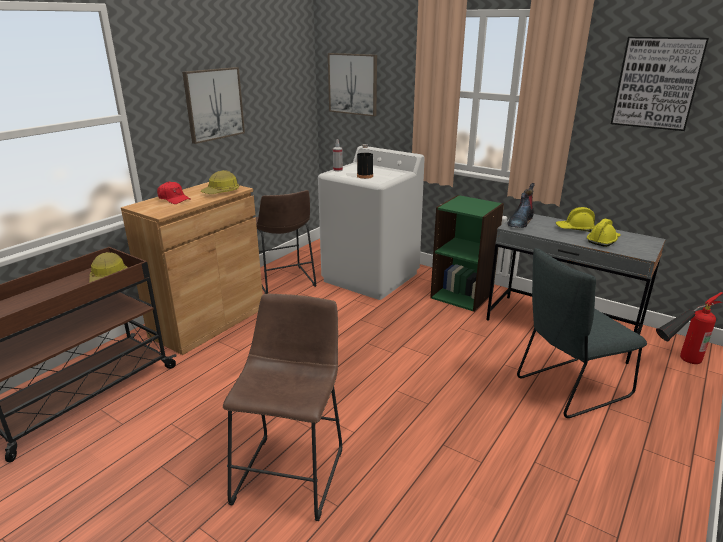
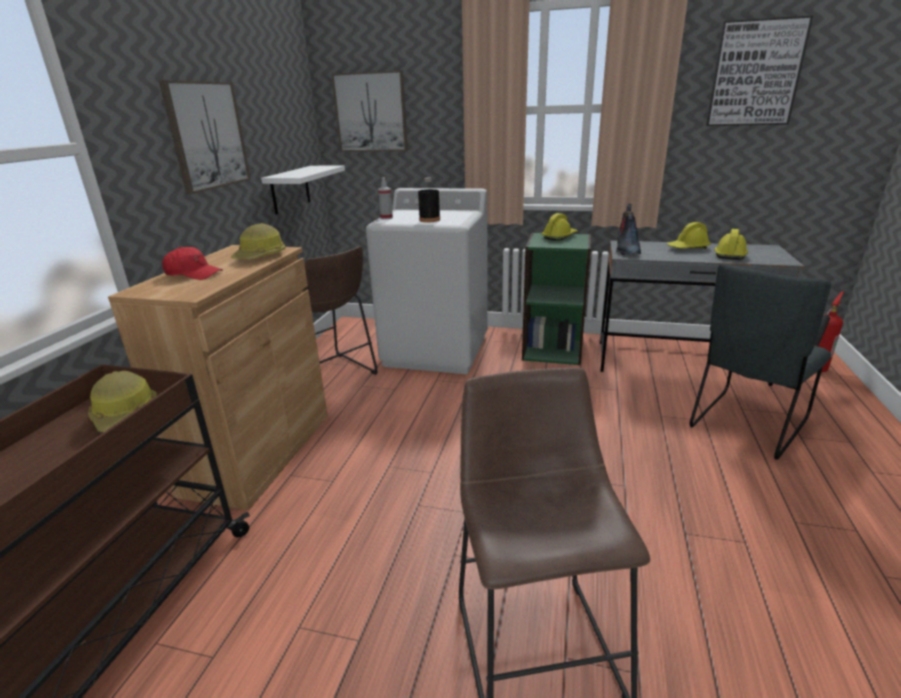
camera: 20 degrees left, 0 degrees up
none -> white shelf [261,166,345,215]
none -> yellow hard hat [542,213,578,241]

